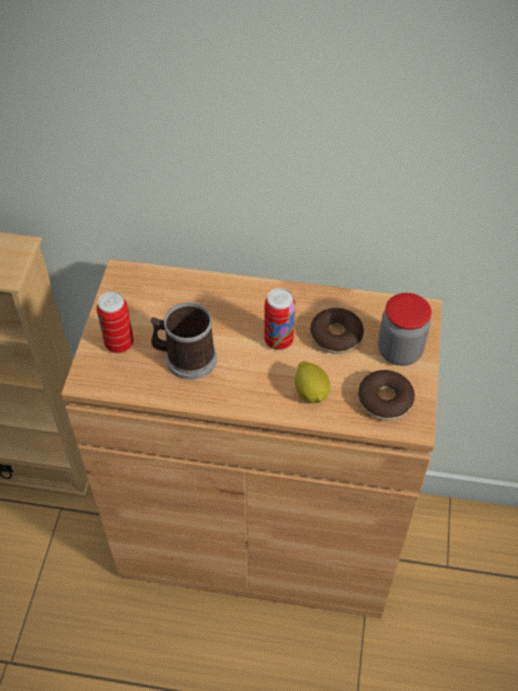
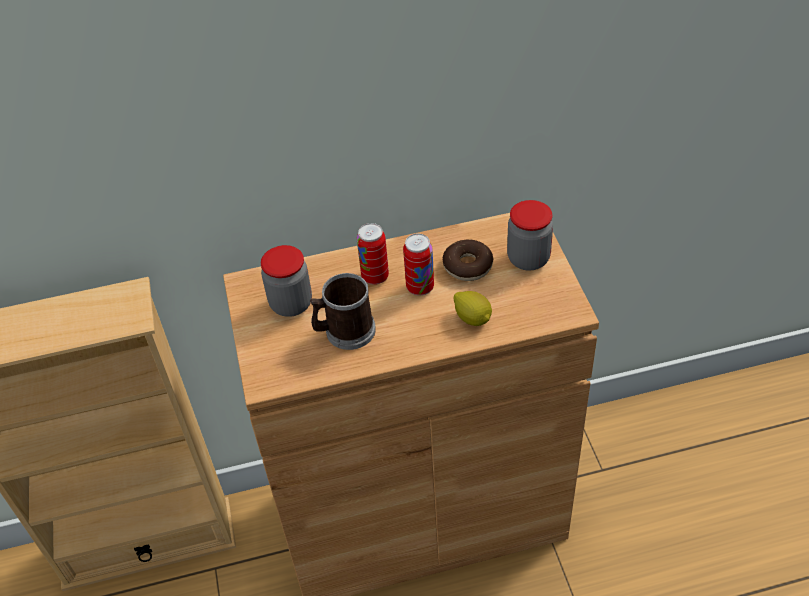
camera: 20 degrees left, 5 degrees down
can [97,291,134,353] -> can moved to [357,223,389,285]
donut [358,370,415,421] -> none
none -> jar [261,245,312,317]

